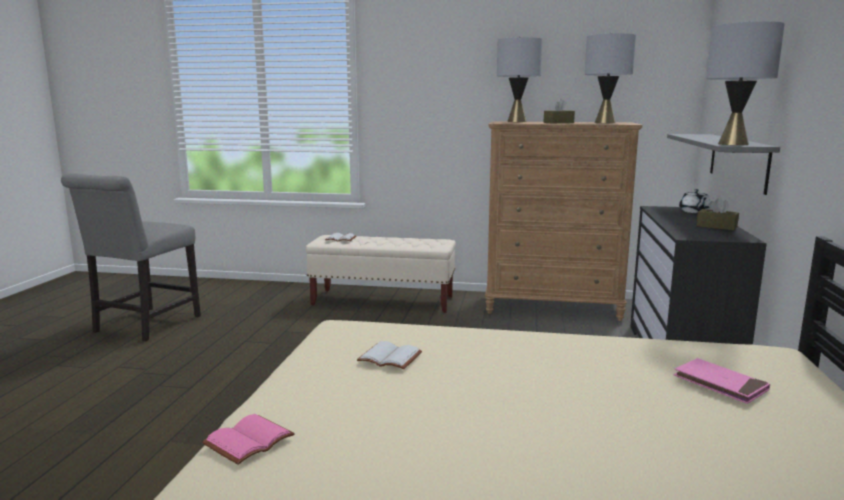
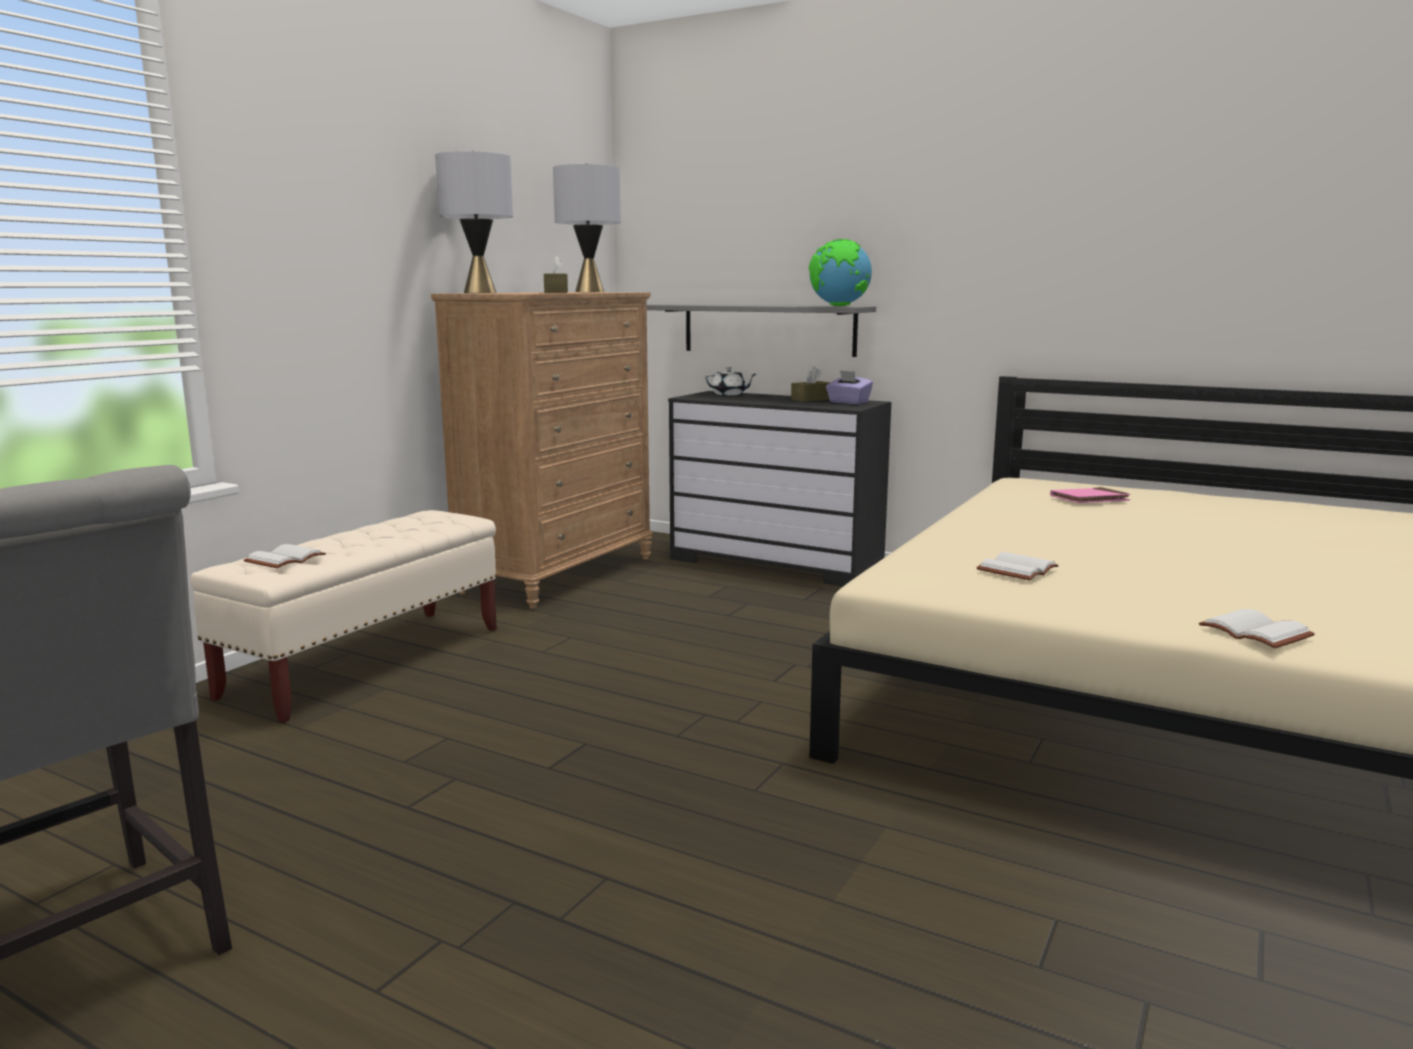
camera: 70 degrees left, 0 degrees up
pink book [202,414,295,465] -> white book [1199,609,1315,648]
grey table lamp [706,21,785,145] -> globe [808,239,872,306]
none -> purple tissue box [826,370,873,404]

